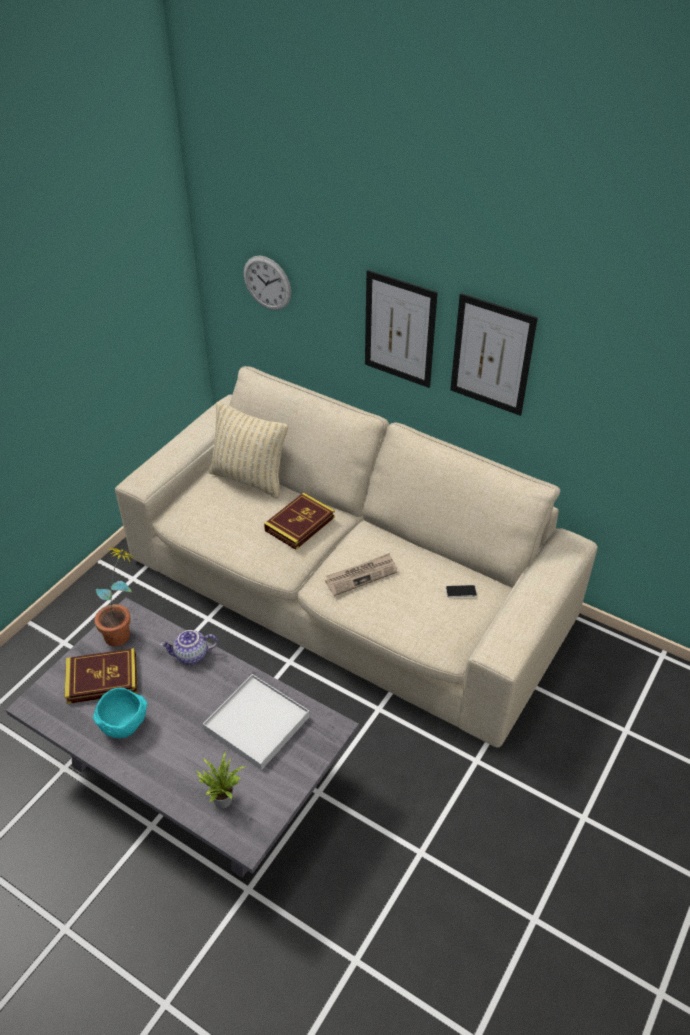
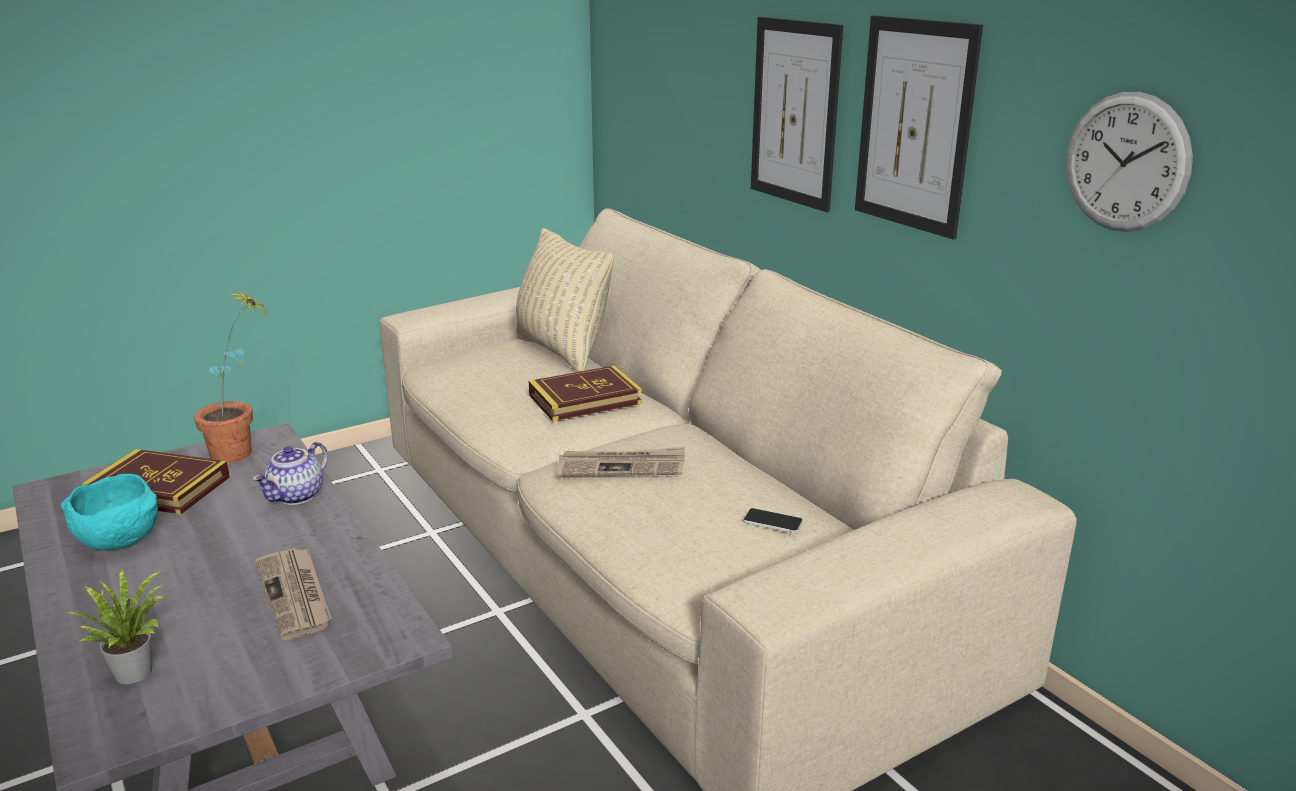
camera: 25 degrees right, 20 degrees down
teapot [160,630,218,664] -> teapot turned 75 degrees counterclockwise [252,442,328,505]
white tray [203,674,310,770] -> newspaper [255,548,332,640]
wall clock [244,255,291,310] -> wall clock moved to [1066,92,1193,232]

